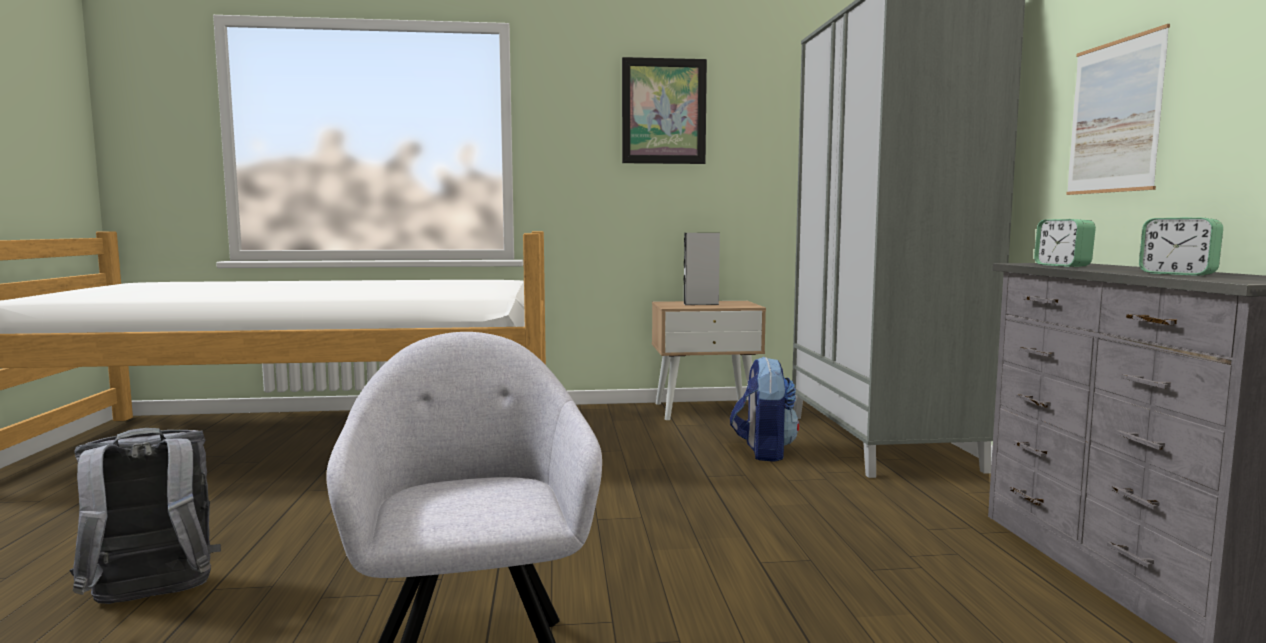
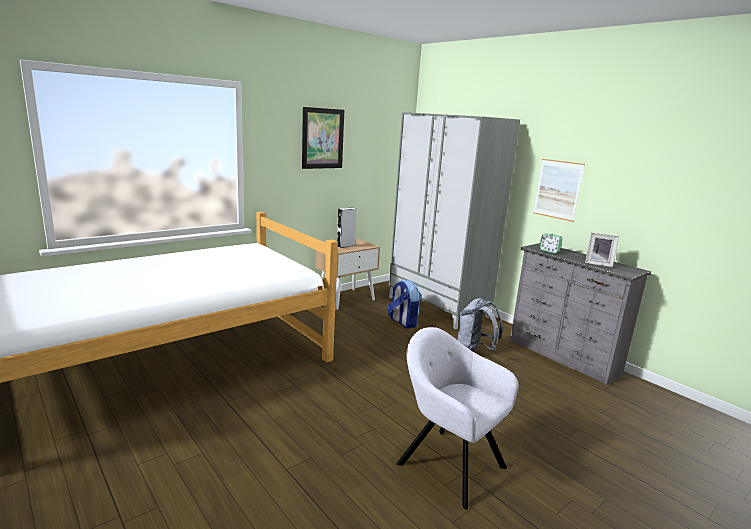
camera: 35 degrees left, 10 degrees up
grey backpack [69,428,221,604] -> grey backpack moved to [458,298,503,353]
alarm clock [1139,217,1223,276] -> picture frame [585,232,619,267]

